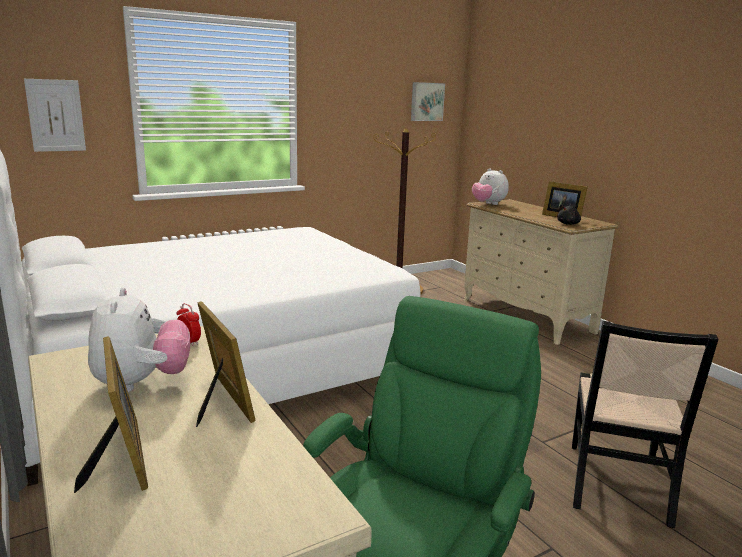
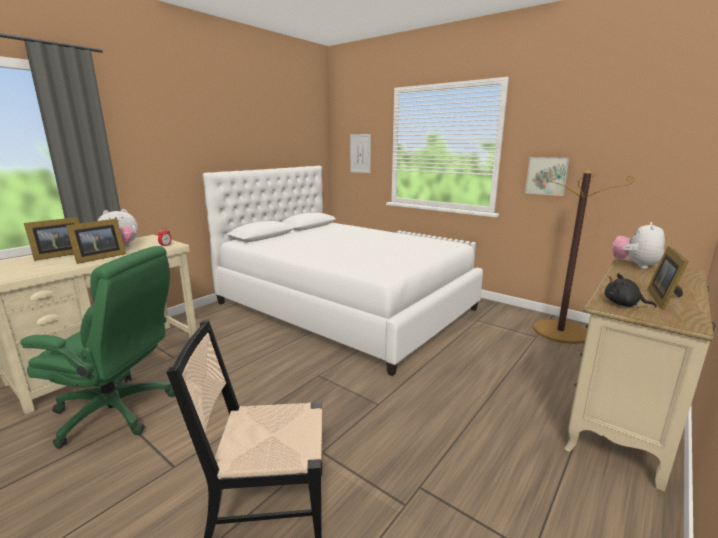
camera: 70 degrees right, 0 degrees up
picture [411,82,445,121] -> picture moved to [525,157,570,196]

